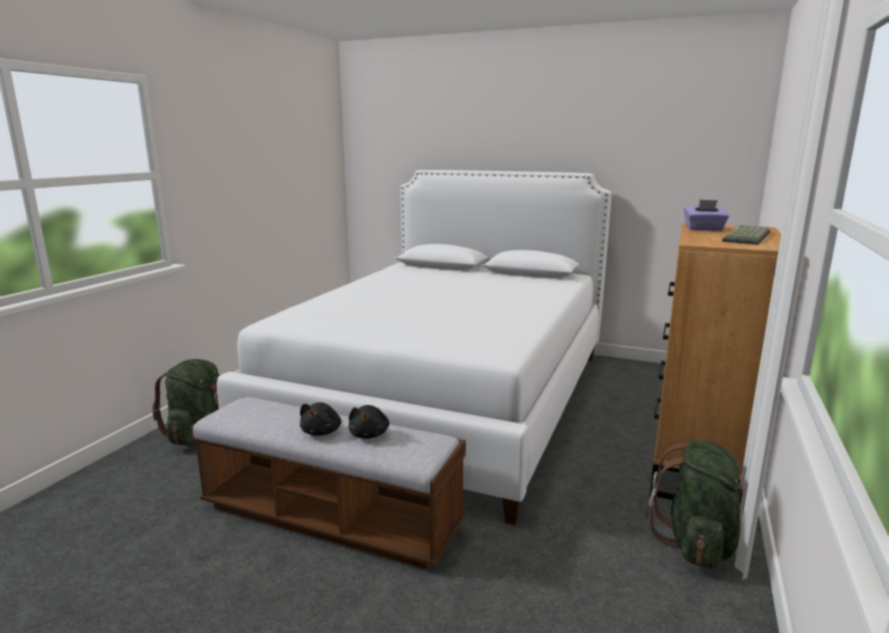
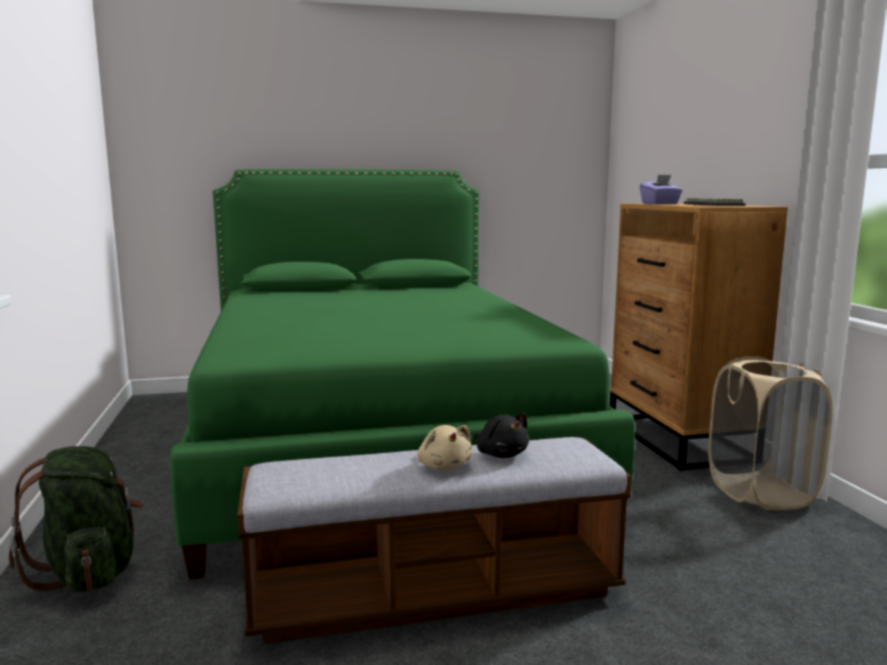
camera: 35 degrees left, 5 degrees down
white bed [217,170,612,525] -> green bed [170,169,635,579]
black plush toy [300,402,341,436] -> beige plush toy [417,425,473,471]
green backpack [646,440,743,568] -> beige laundry basket [708,356,833,510]

